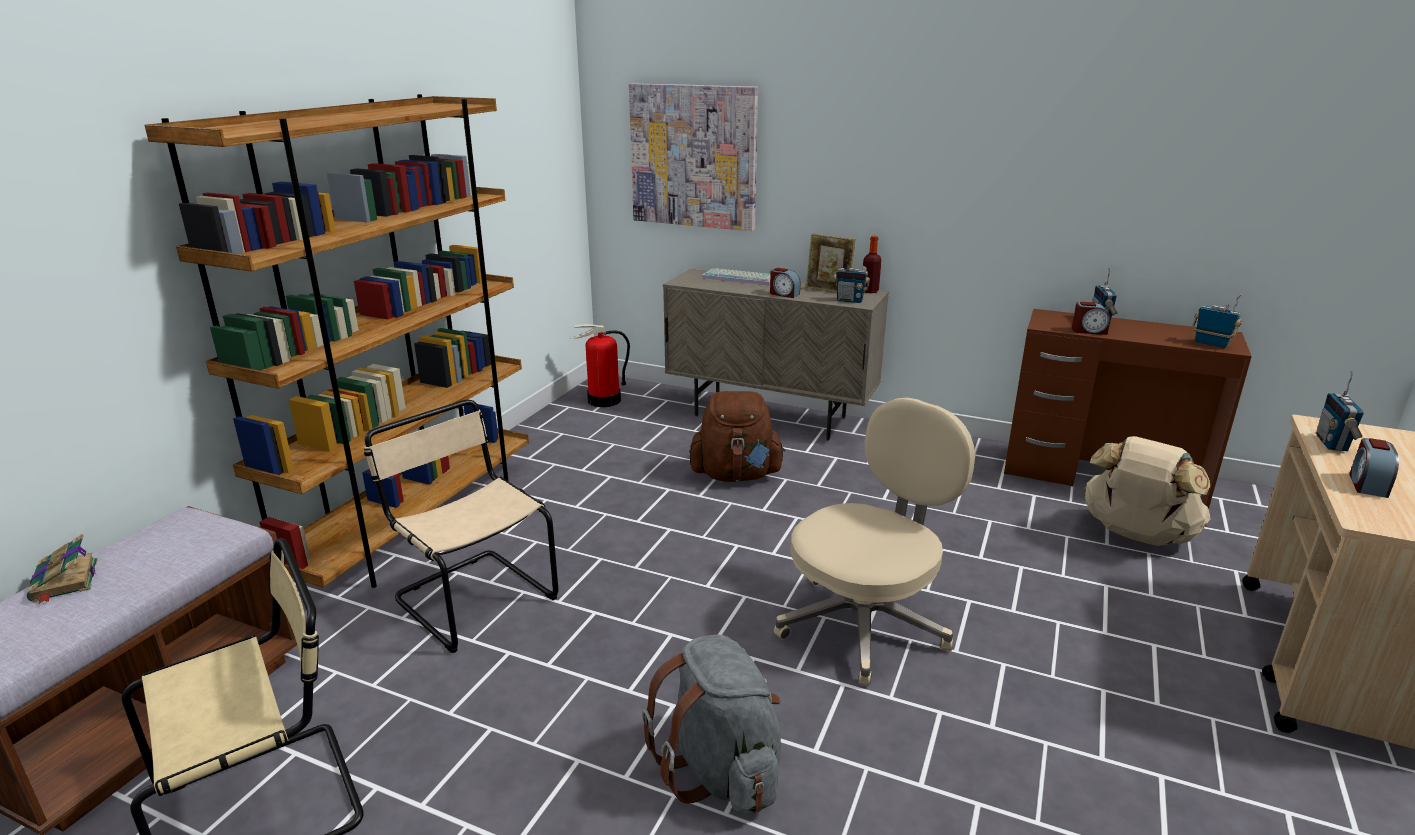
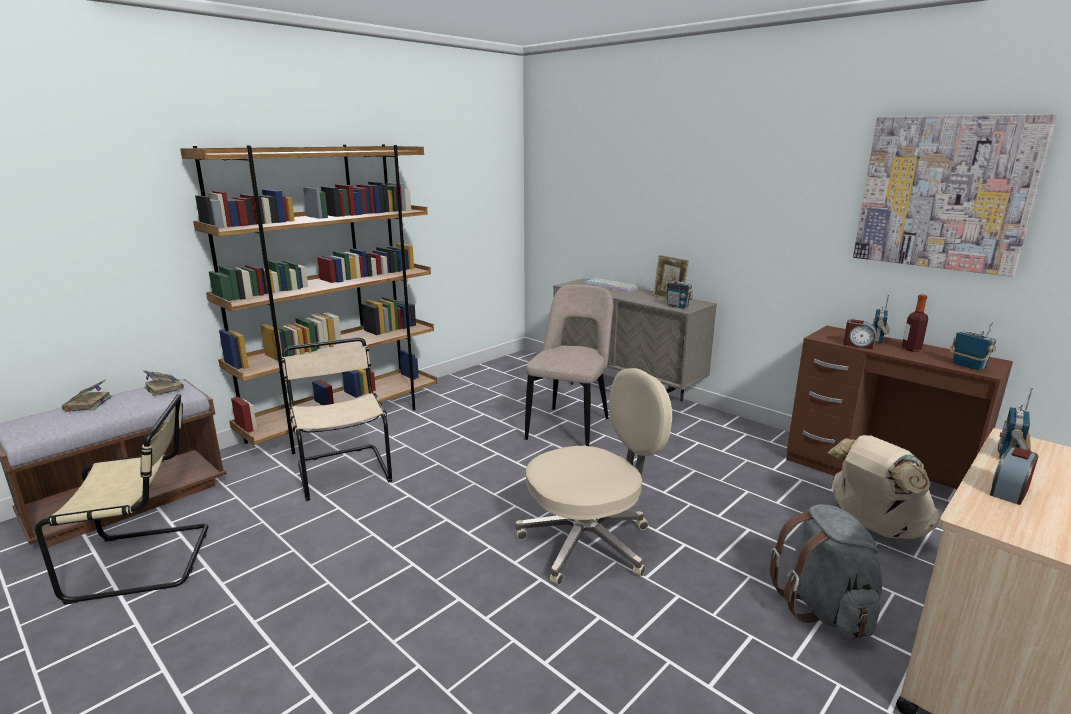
camera: 20 degrees right, 5 degrees down
fire extinguisher [570,324,630,407] -> none
picture [629,83,758,231] -> picture moved to [853,114,1057,277]
grey backpack [642,635,781,815] -> grey backpack moved to [770,504,882,639]
brown backpack [689,391,786,482] -> beige chair [525,285,613,446]
alarm clock [770,268,800,298] -> none
bottle [863,236,881,293] -> bottle moved to [902,294,928,351]
none -> book [143,370,184,396]

